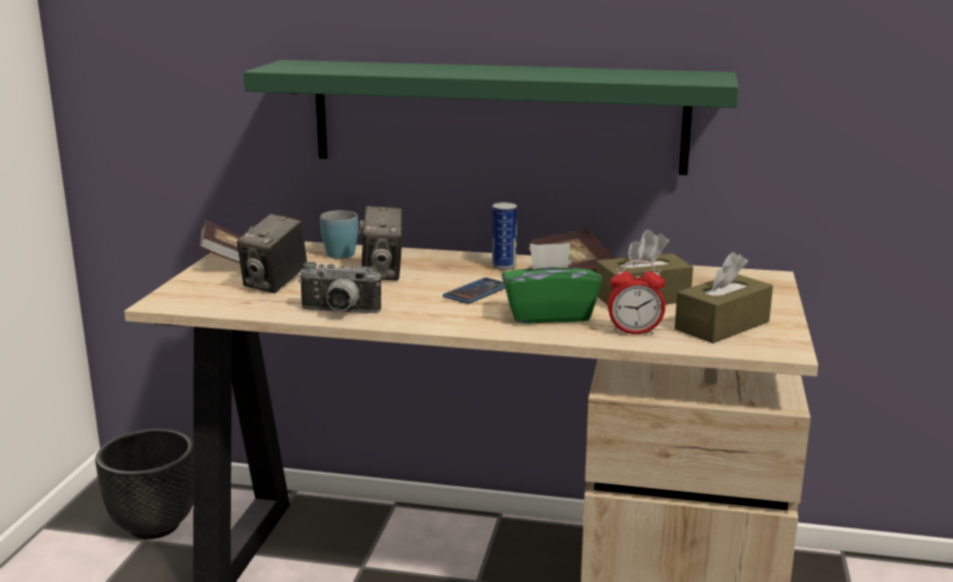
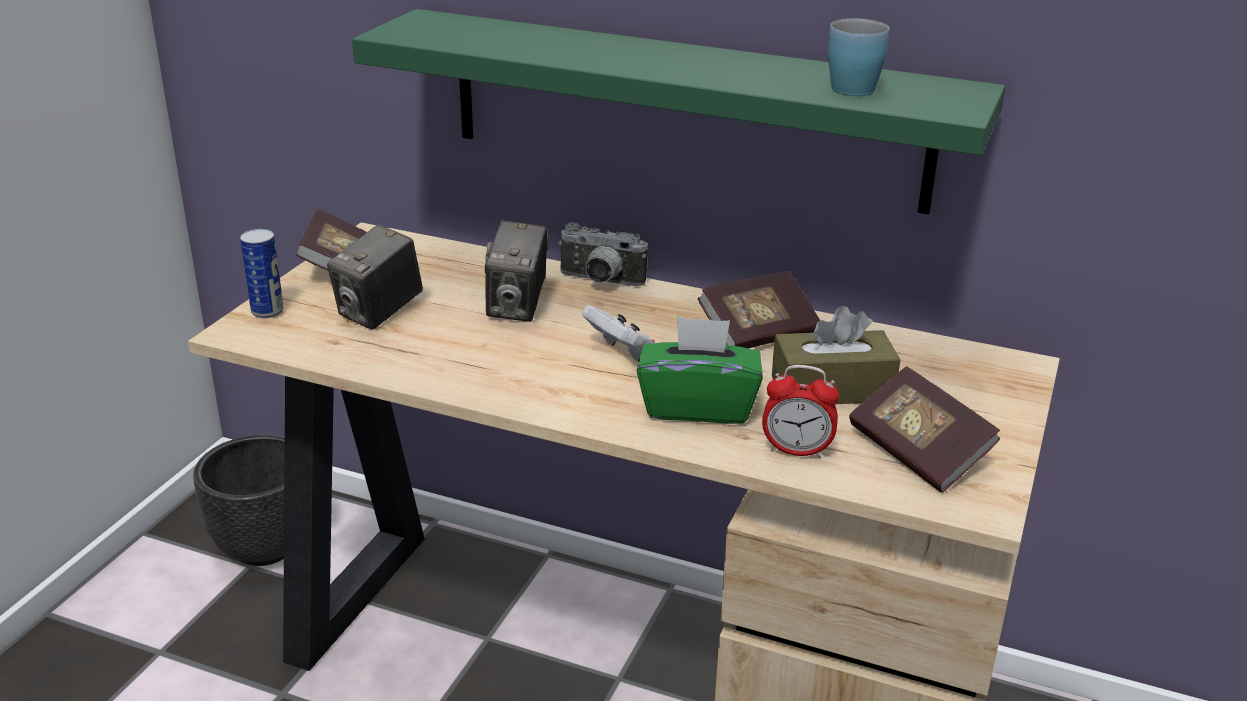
camera: 10 degrees right, 10 degrees up
camera [298,262,381,313] -> camera moved to [558,223,648,286]
blue mug [320,210,358,259] -> blue mug moved to [828,19,890,96]
phone [443,277,505,304] -> white game controller [582,305,655,361]
can [492,202,517,270] -> can moved to [240,229,284,318]
brown tissue box [675,252,773,343] -> book [849,366,1001,493]

